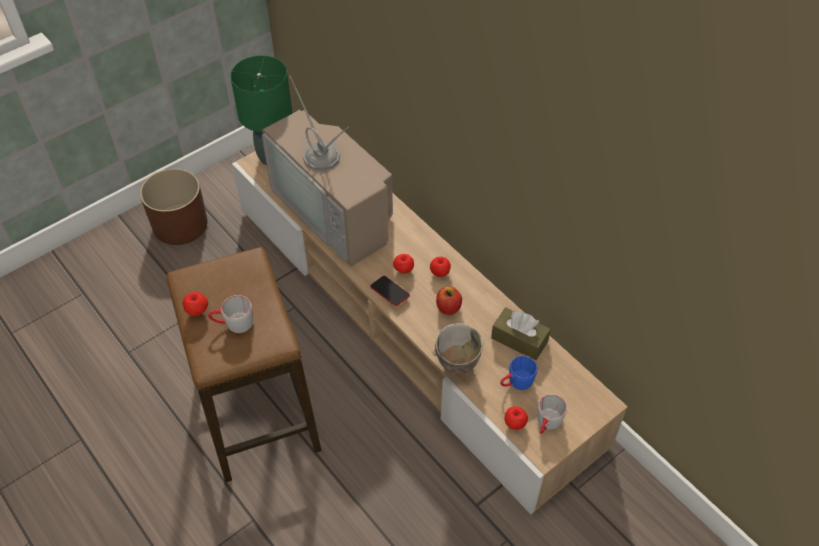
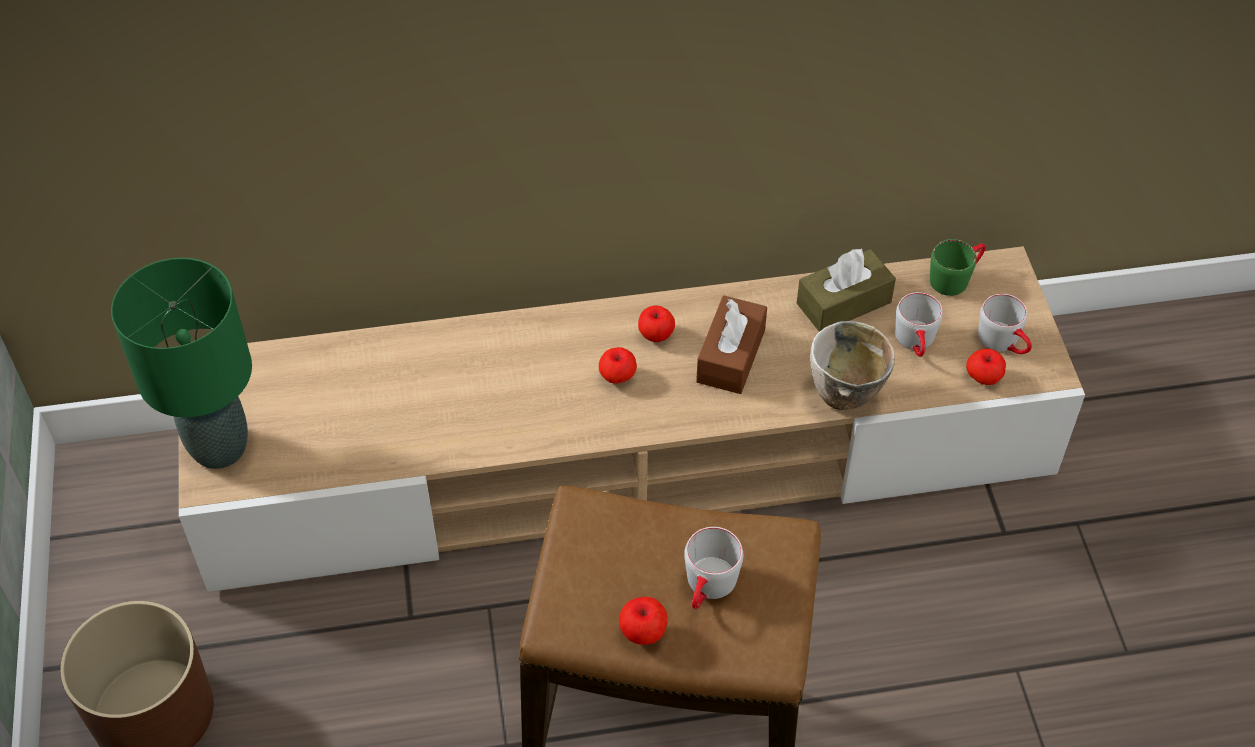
camera: 60 degrees left, 0 degrees up
television [262,76,393,267] -> none
phone [370,276,410,306] -> none
apple [436,286,462,315] -> brown tissue box [696,296,767,394]
blue mug [500,356,537,390] -> grey mug [895,292,943,357]
none -> green mug [930,239,986,296]

